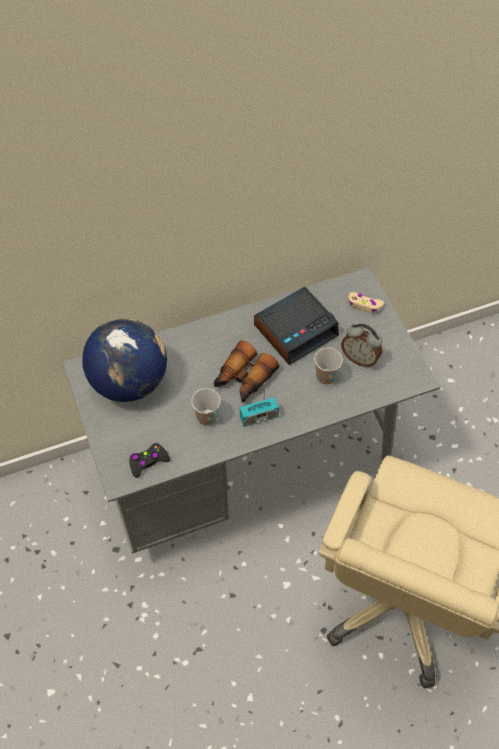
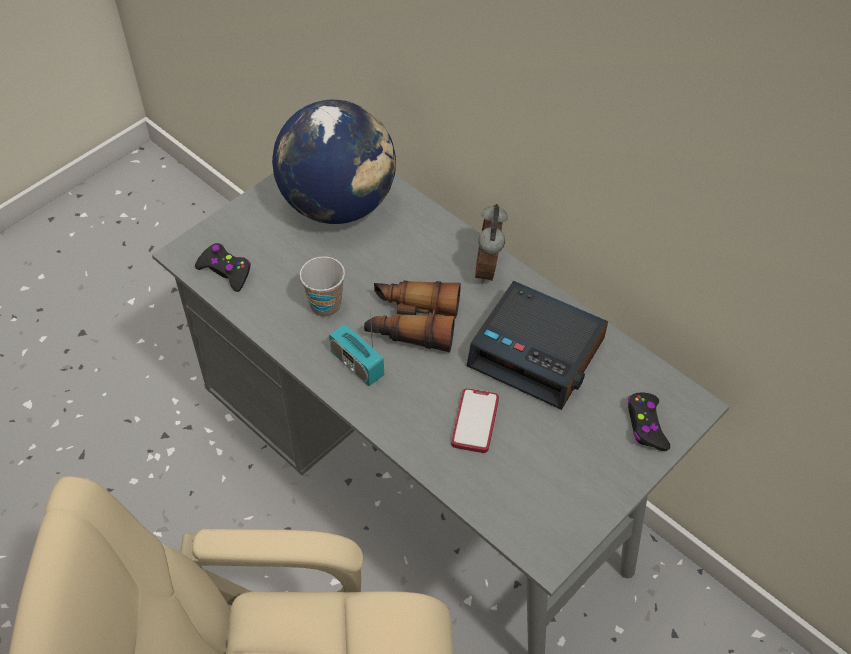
camera: 65 degrees right, 5 degrees down
cup [314,348,343,385] -> phone [451,388,499,453]
alarm clock [341,324,382,367] -> alarm clock moved to [475,204,508,284]
beige game controller [348,292,384,312] -> black game controller [628,392,670,451]

